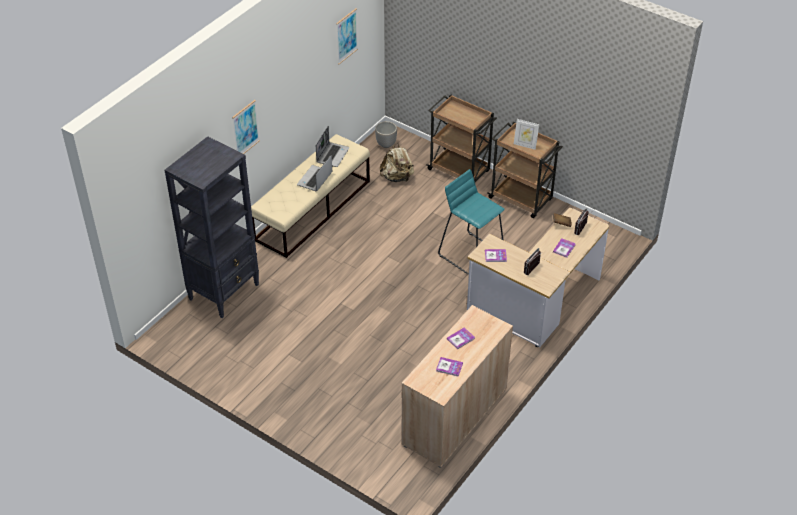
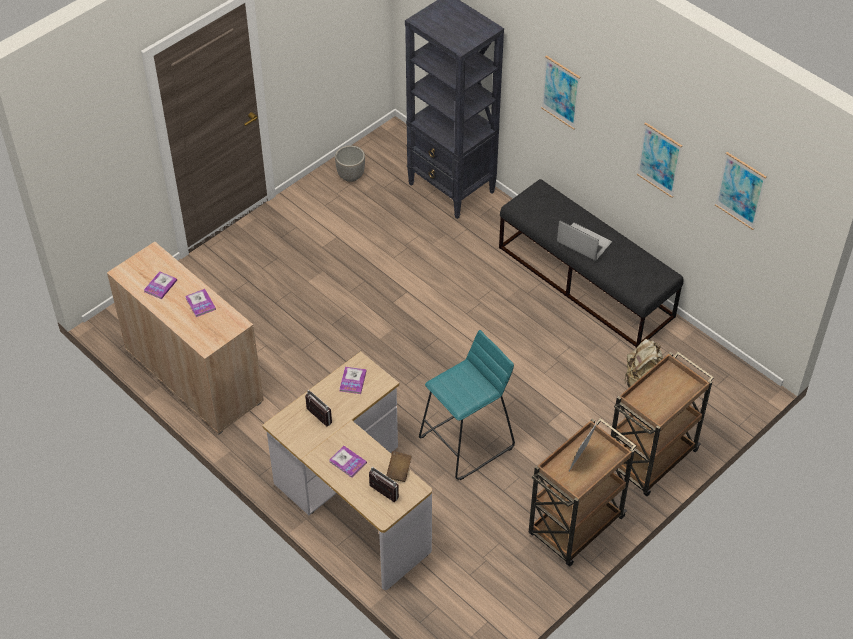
camera: 100 degrees right, 5 degrees up
beige bench [251,134,370,258] -> black bench [499,179,683,348]
laptop [316,126,349,167] -> none
planter [375,121,397,148] -> planter moved to [335,145,365,182]
none -> picture [637,122,682,198]

